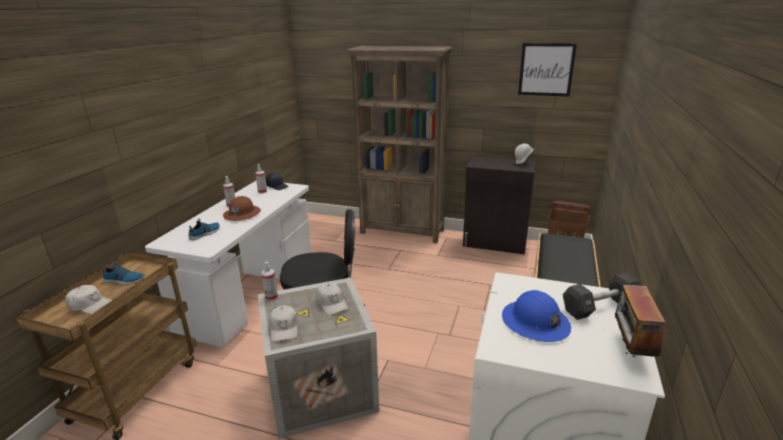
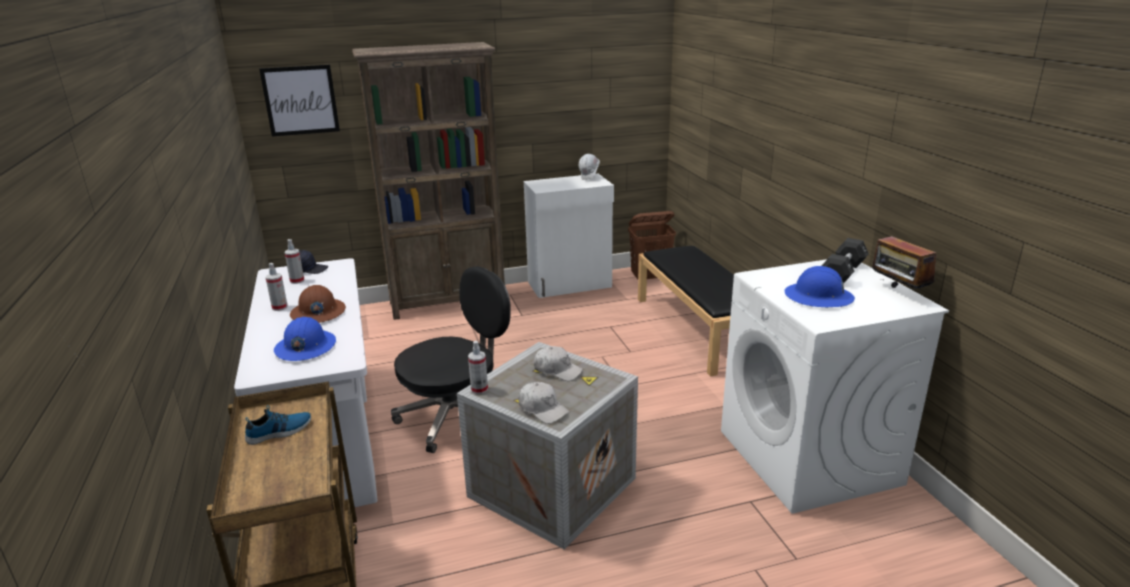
camera: 35 degrees left, 0 degrees up
white cap [65,285,112,314] -> none
shoe [189,218,220,240] -> blue hard hat [274,317,336,361]
black cabinet [463,156,536,255] -> white cabinet [524,174,614,298]
picture [518,43,577,97] -> picture moved to [259,65,340,137]

